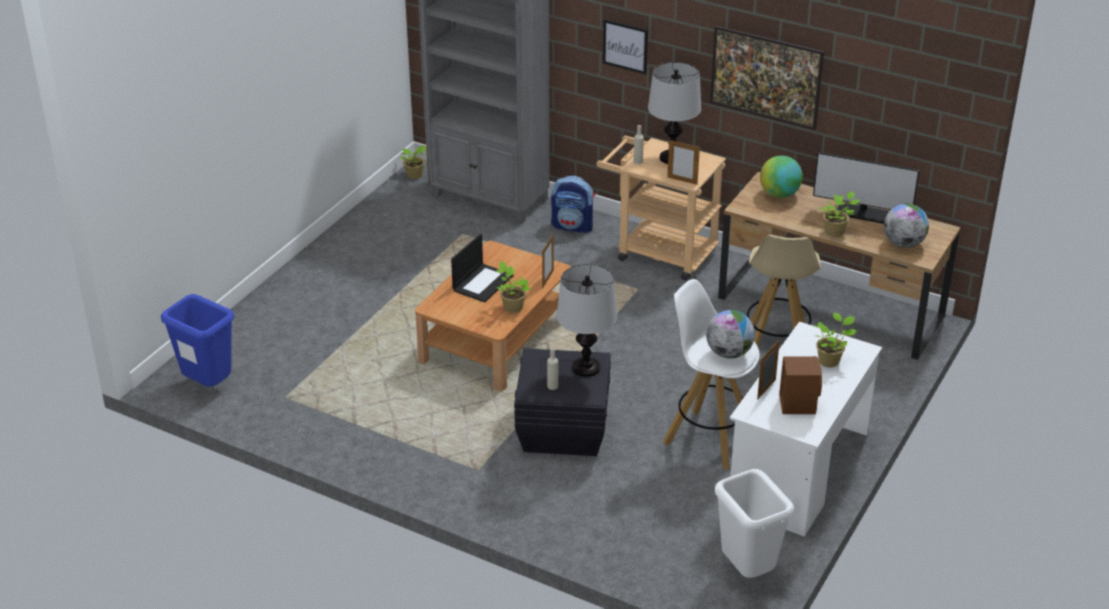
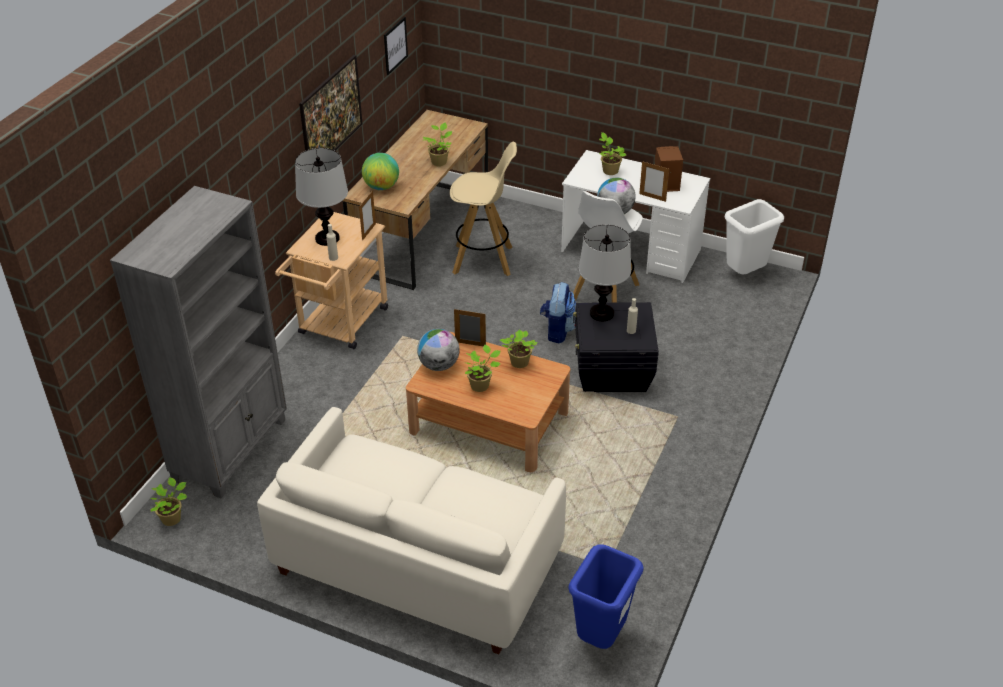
camera: 95 degrees left, 5 degrees up
laptop [451,234,514,302] -> potted plant [465,345,501,392]
backpack [551,176,595,233] -> backpack moved to [540,282,576,344]
picture [603,19,648,74] -> picture moved to [384,17,408,75]
monitor [813,152,920,224] -> none
globe [884,203,929,248] -> globe moved to [417,329,460,371]
none -> white sofa [257,407,566,654]

